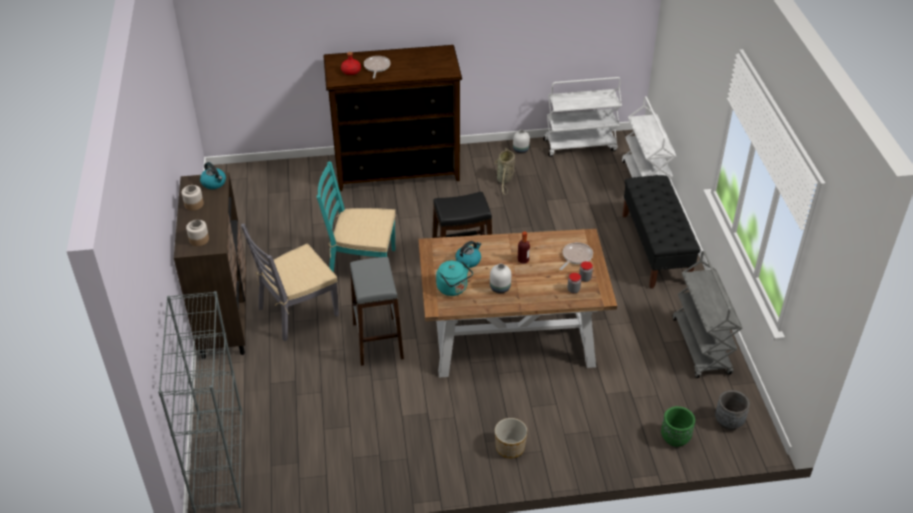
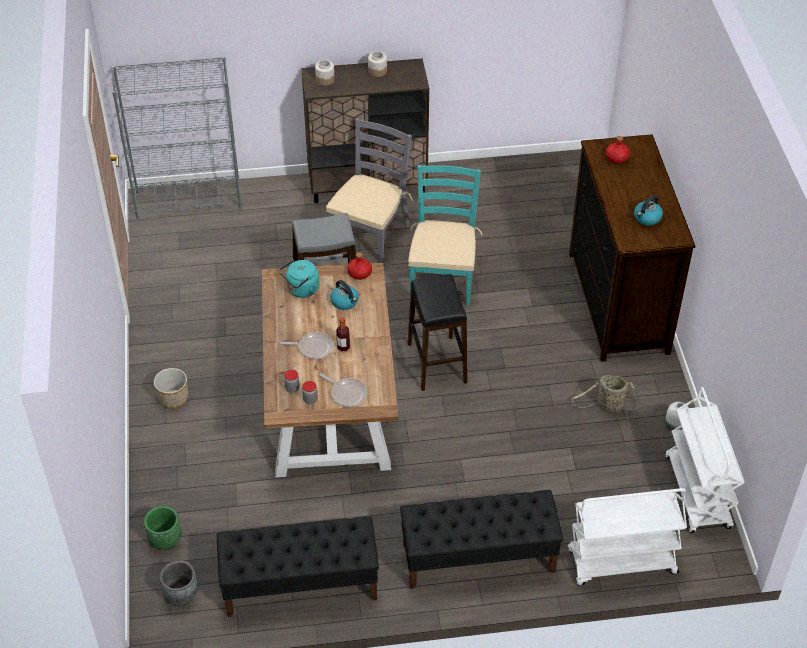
camera: 90 degrees right, 5 degrees up
kettle [200,162,226,189] -> kettle moved to [634,195,663,226]
grey chair [241,224,339,341] -> grey chair turned 60 degrees clockwise [326,119,413,263]
frying pan [364,56,391,79] -> frying pan moved to [279,332,333,359]
white vase [490,264,511,293] -> none
grey cart [672,251,743,378] -> black bench [217,516,379,617]
none -> red bottle [347,252,372,280]

